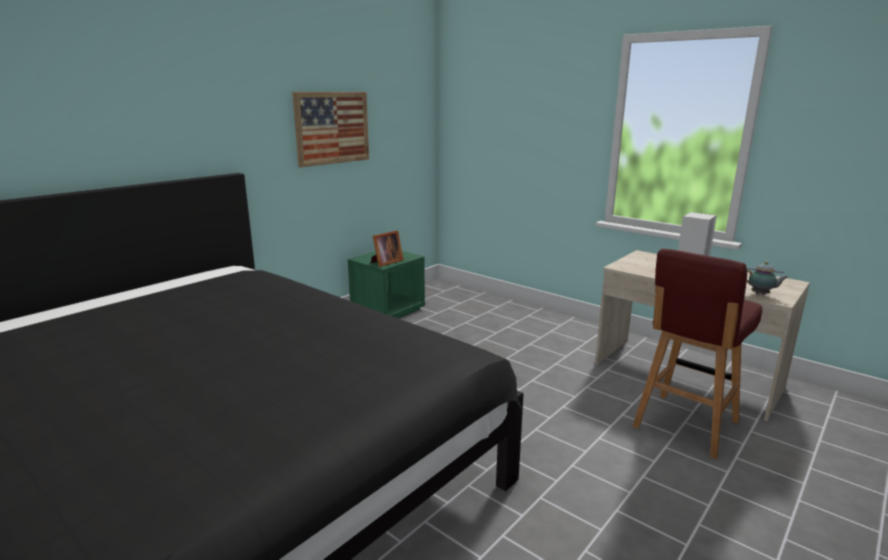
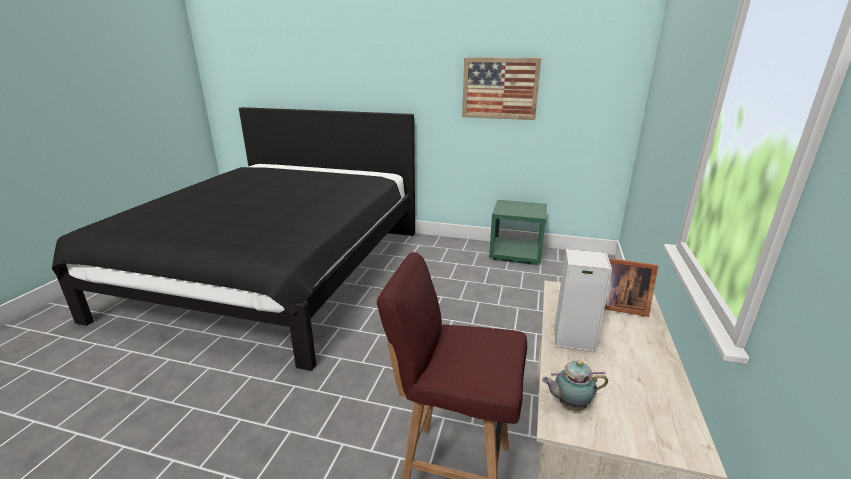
camera: 65 degrees right, 5 degrees up
picture frame [371,230,404,267] -> picture frame moved to [604,258,658,317]
teapot [747,261,789,295] -> teapot turned 90 degrees clockwise [542,360,608,411]

